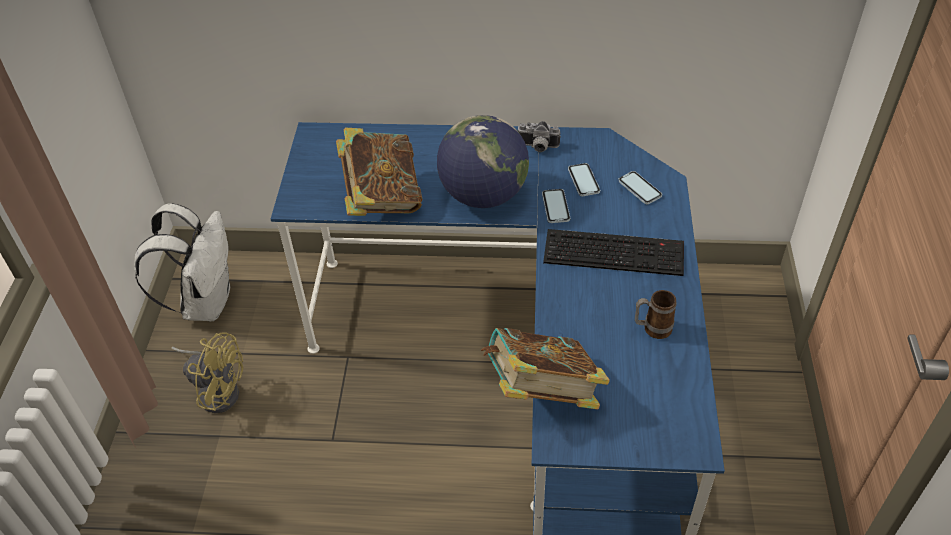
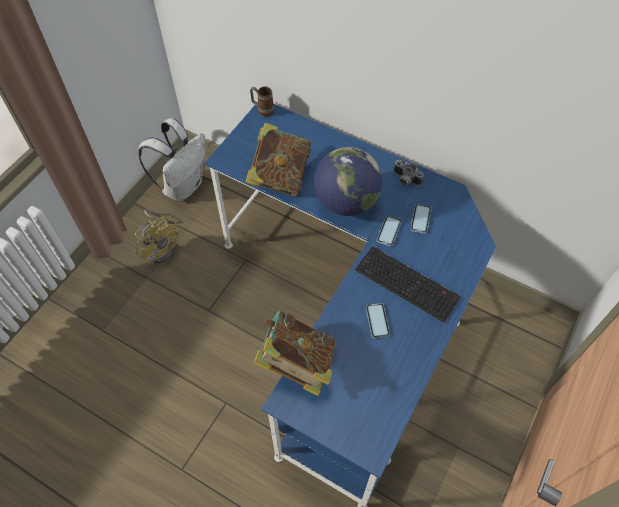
camera: 25 degrees right, 10 degrees up
phone [618,171,662,204] -> phone moved to [366,303,390,338]
mug [635,290,676,339] -> mug moved to [250,87,274,117]

